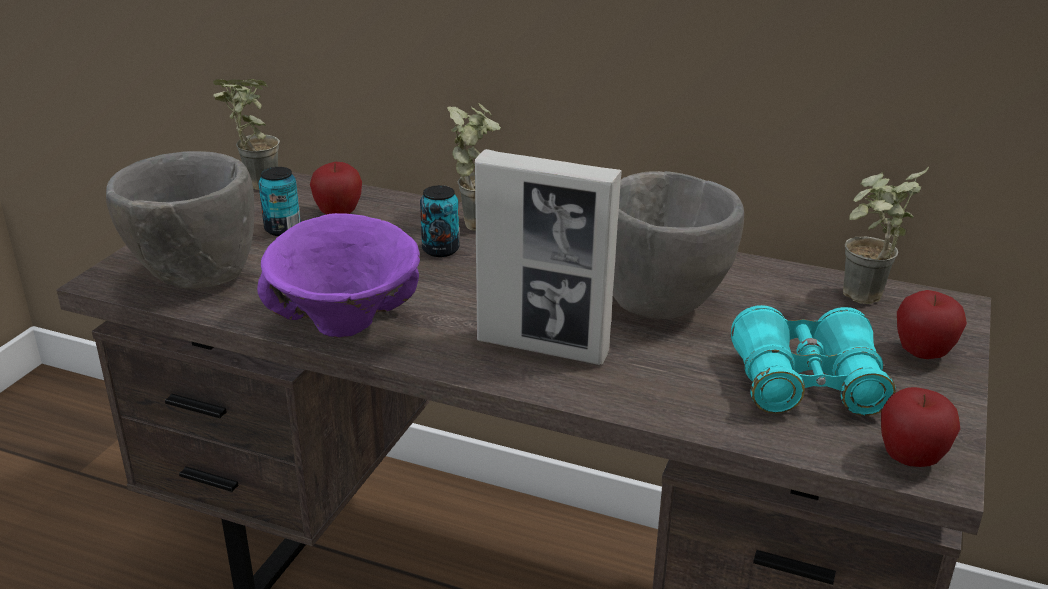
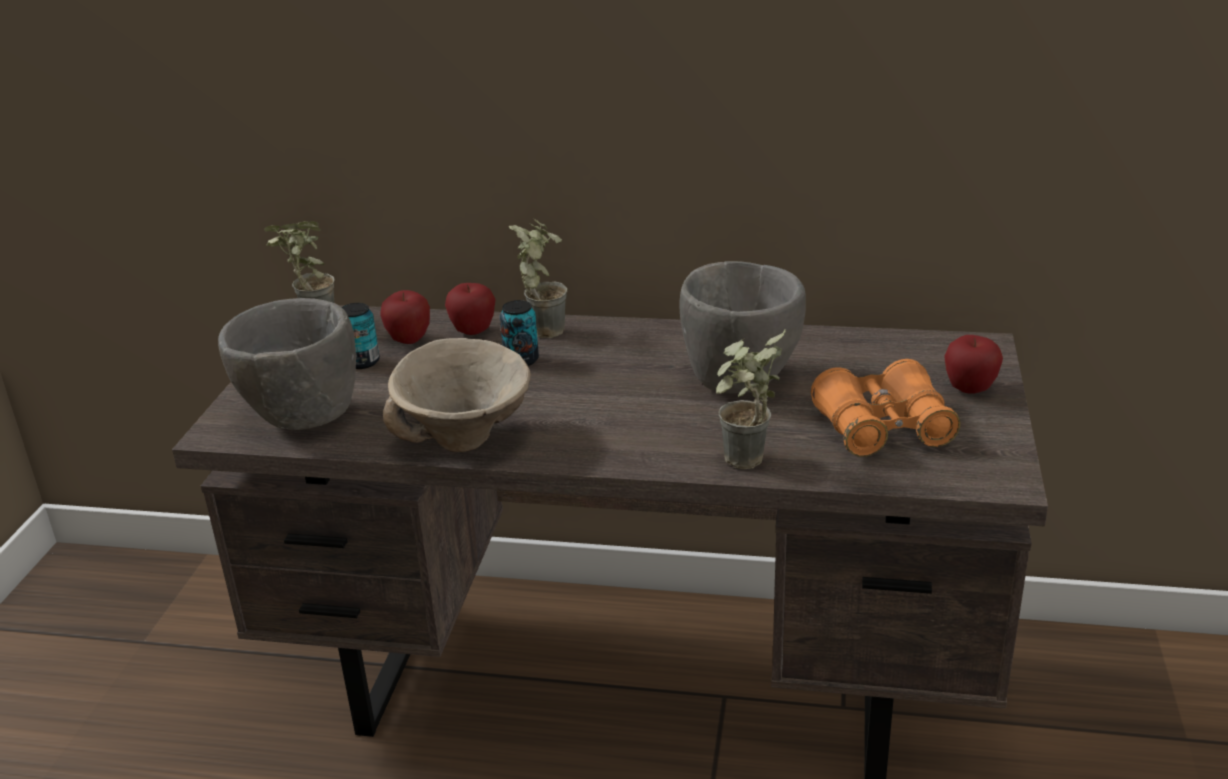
camera: 10 degrees left, 0 degrees up
purple bowl [257,213,420,338] -> beige bowl [383,338,531,452]
picture frame [475,149,622,365] -> none
turquoise binoculars [731,305,896,416] -> orange binoculars [811,359,960,457]
potted plant [843,167,929,304] -> potted plant moved to [716,330,786,469]
apple [881,387,960,467] -> apple moved to [445,283,496,335]

